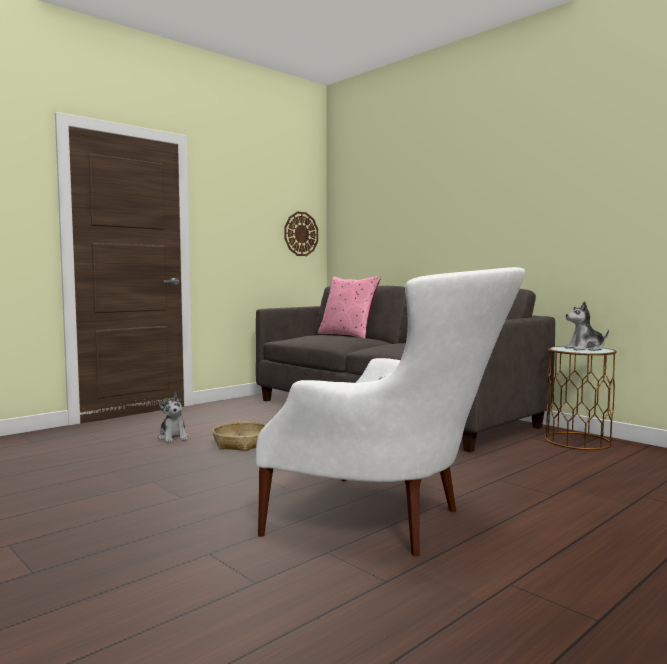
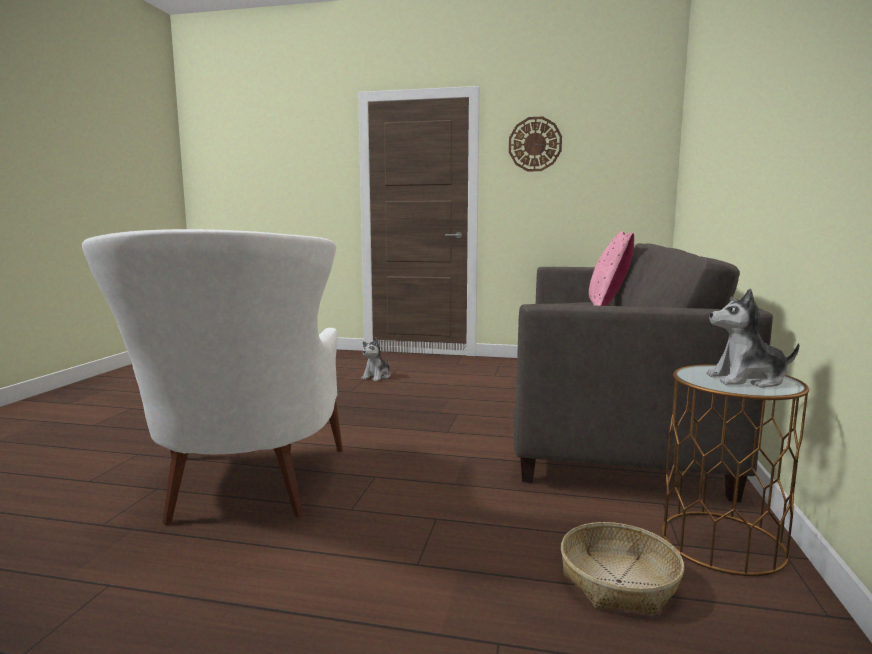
camera: 55 degrees right, 5 degrees up
basket [212,422,266,451] -> basket moved to [561,522,684,615]
wall clock [285,212,318,256] -> wall clock moved to [509,117,562,172]
plush toy [565,301,609,351] -> plush toy turned 45 degrees counterclockwise [706,288,800,387]

